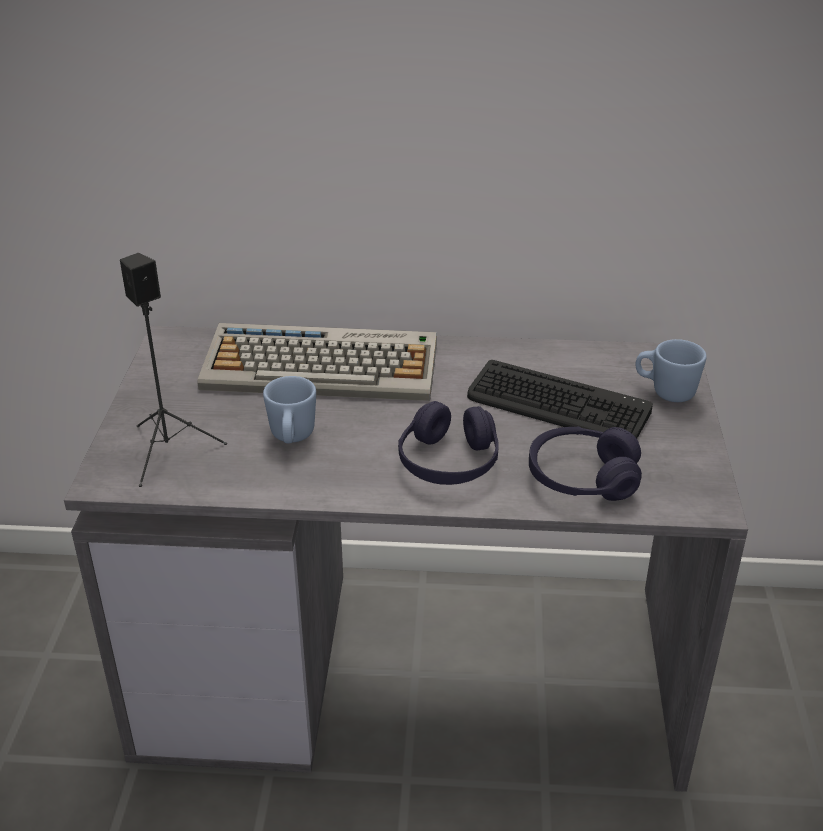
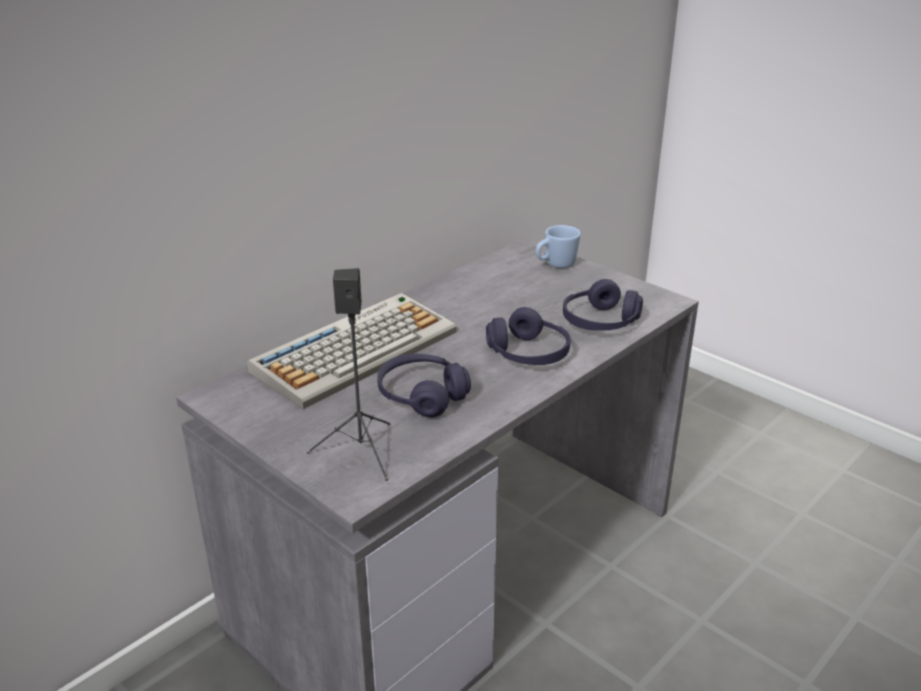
camera: 50 degrees left, 5 degrees down
blue mug [263,376,316,443] -> purple headphones [377,354,471,417]
keyboard [467,360,653,439] -> none

